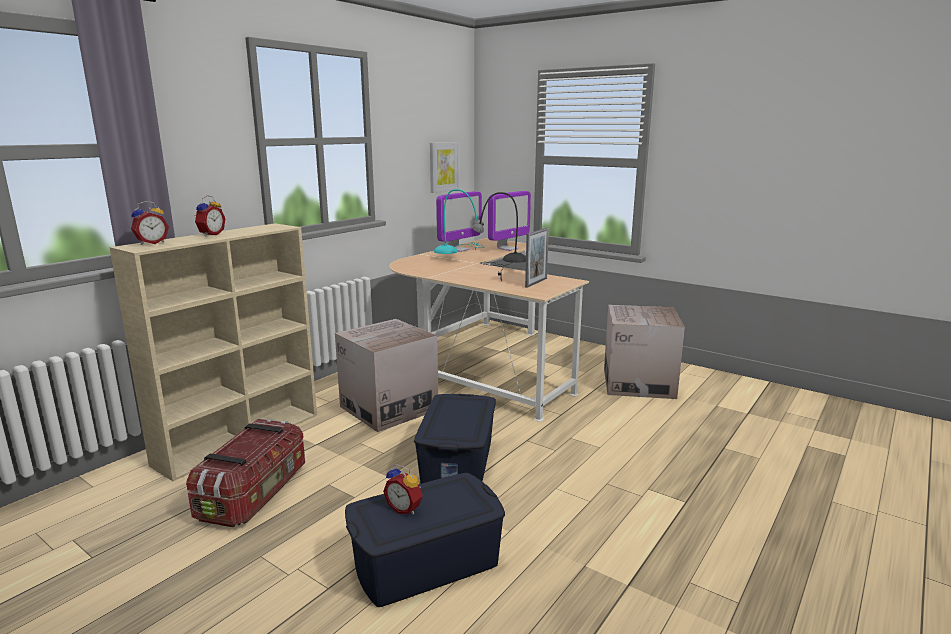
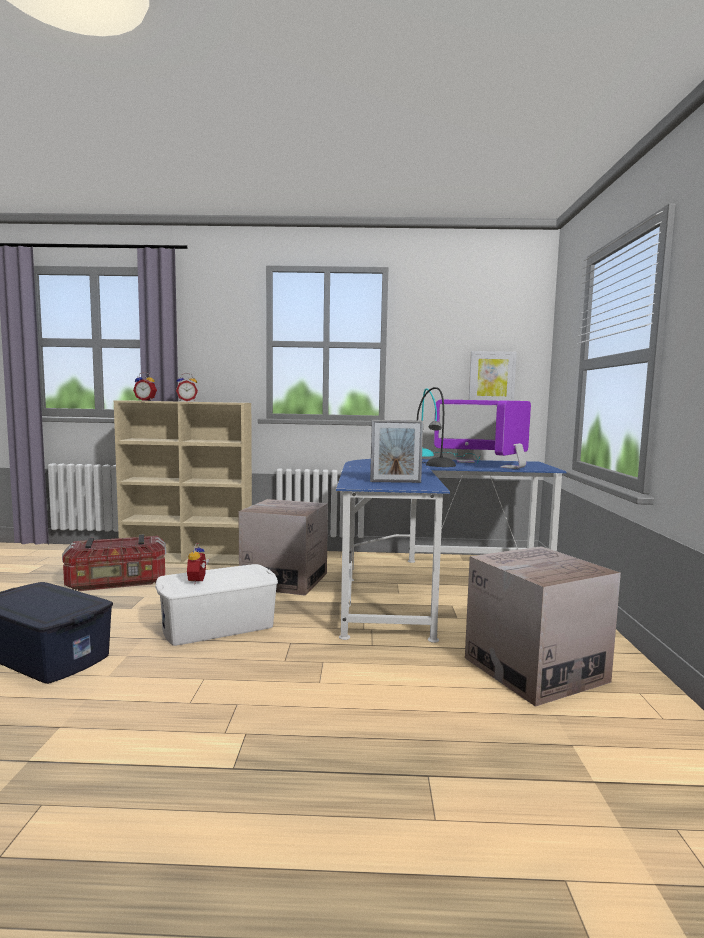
camera: 55 degrees right, 10 degrees down
alarm clock [383,464,423,515] -> alarm clock moved to [187,543,210,585]
beige desk [389,238,589,422] -> blue desk [336,459,567,643]
blue storage box [414,394,496,484] -> white storage box [155,564,278,646]
monitor [488,191,531,251] -> monitor turned 120 degrees clockwise [495,401,531,469]

